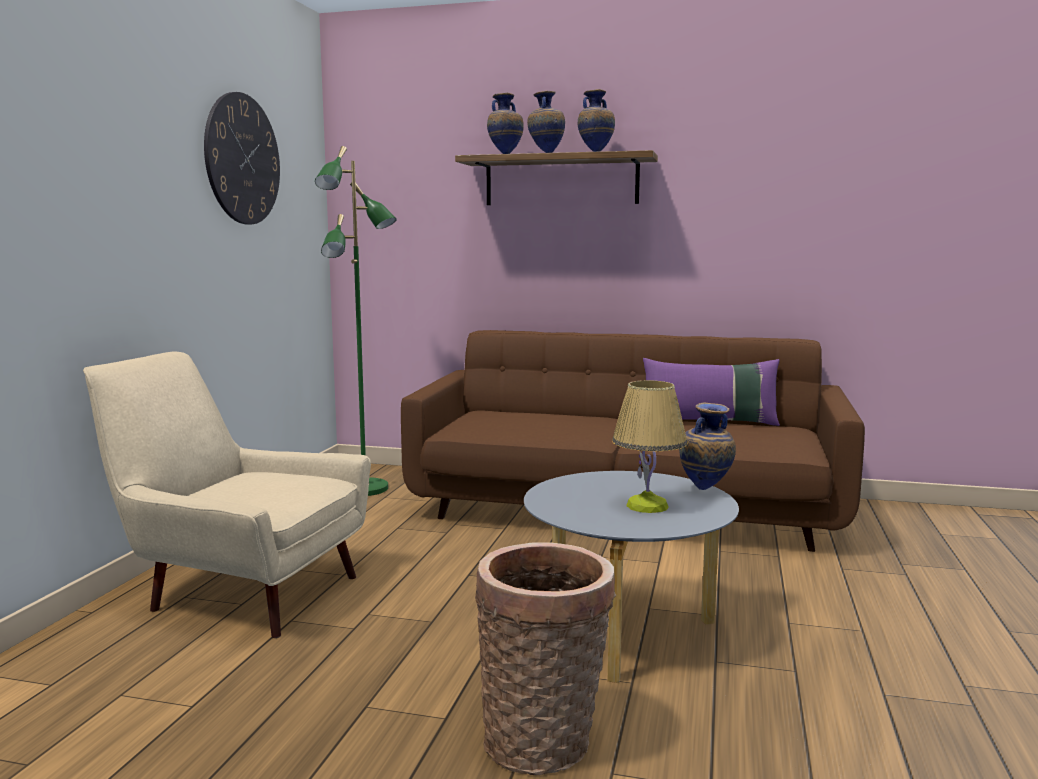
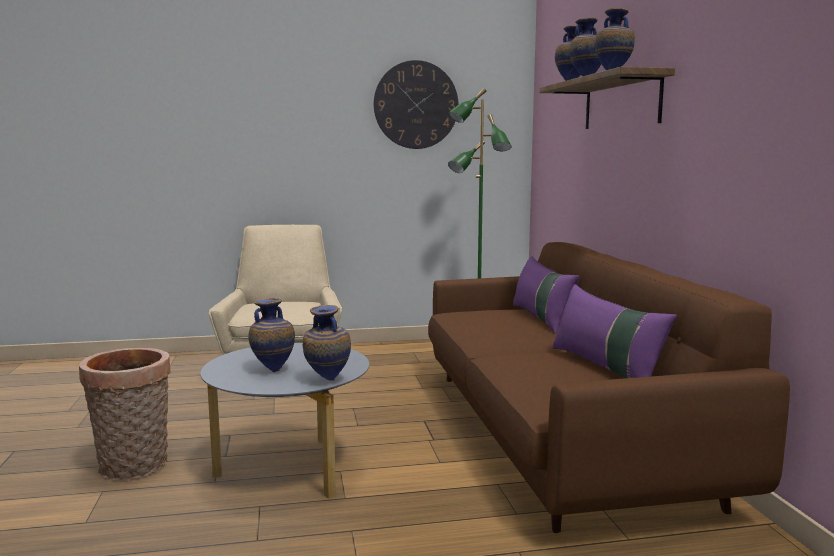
camera: 65 degrees right, 0 degrees up
table lamp [612,380,687,513] -> vase [249,298,295,372]
none -> purple pillow [513,256,579,334]

